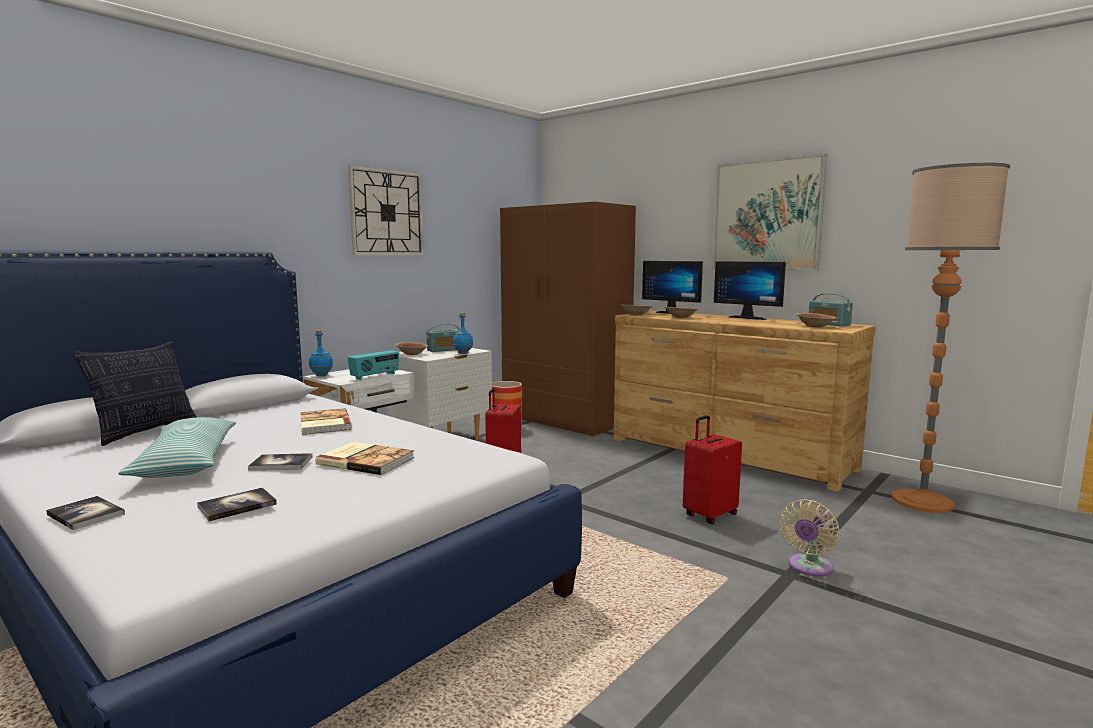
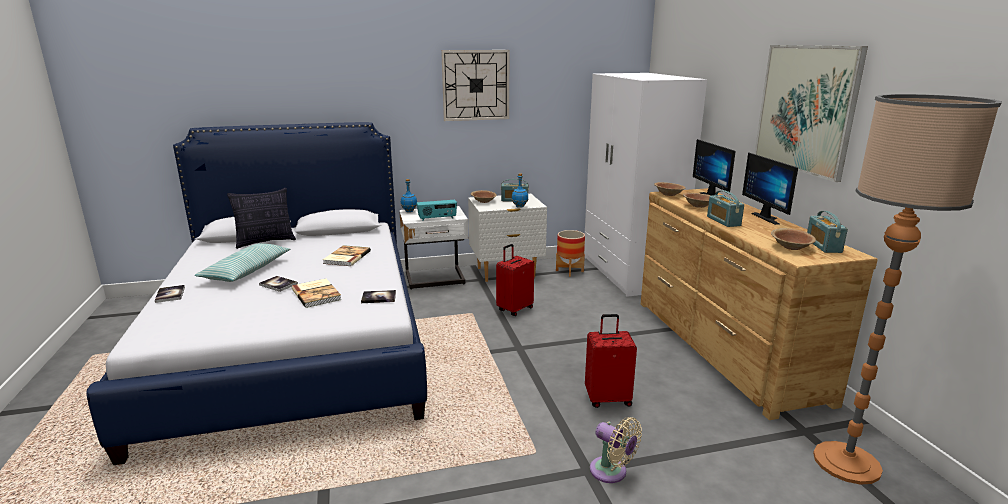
camera: 35 degrees right, 10 degrees up
book [197,487,277,521] -> book moved to [361,290,396,303]
brown wardrobe [500,201,636,437] -> white wardrobe [584,73,707,297]
beige fan [780,499,840,577] -> beige fan turned 120 degrees counterclockwise [590,417,642,483]
none -> radio [707,190,744,227]

